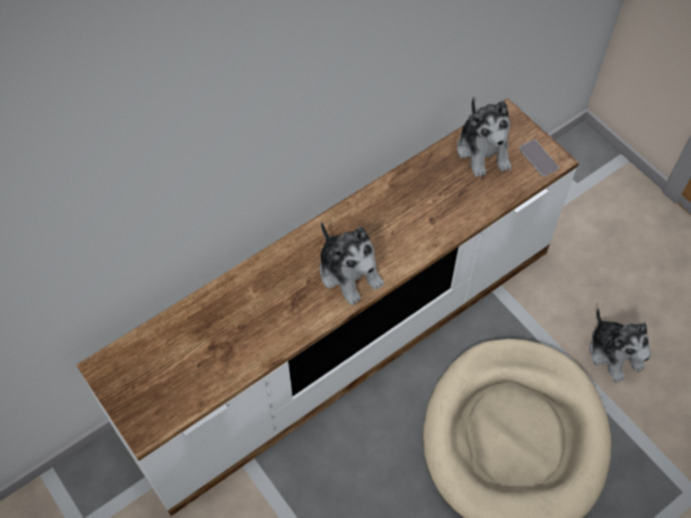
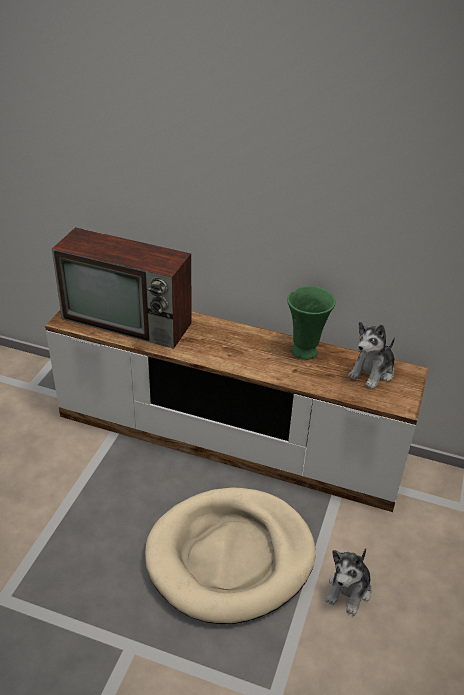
camera: 55 degrees right, 20 degrees down
plush toy [320,222,384,305] -> none
phone [519,140,559,177] -> none
none -> television [52,227,192,348]
none -> green vase [287,286,336,360]

